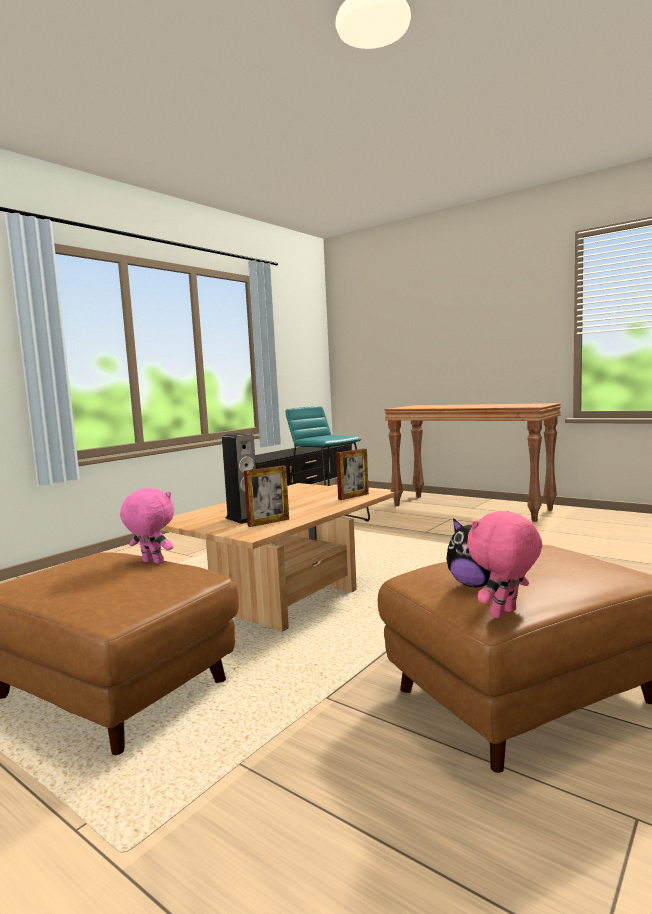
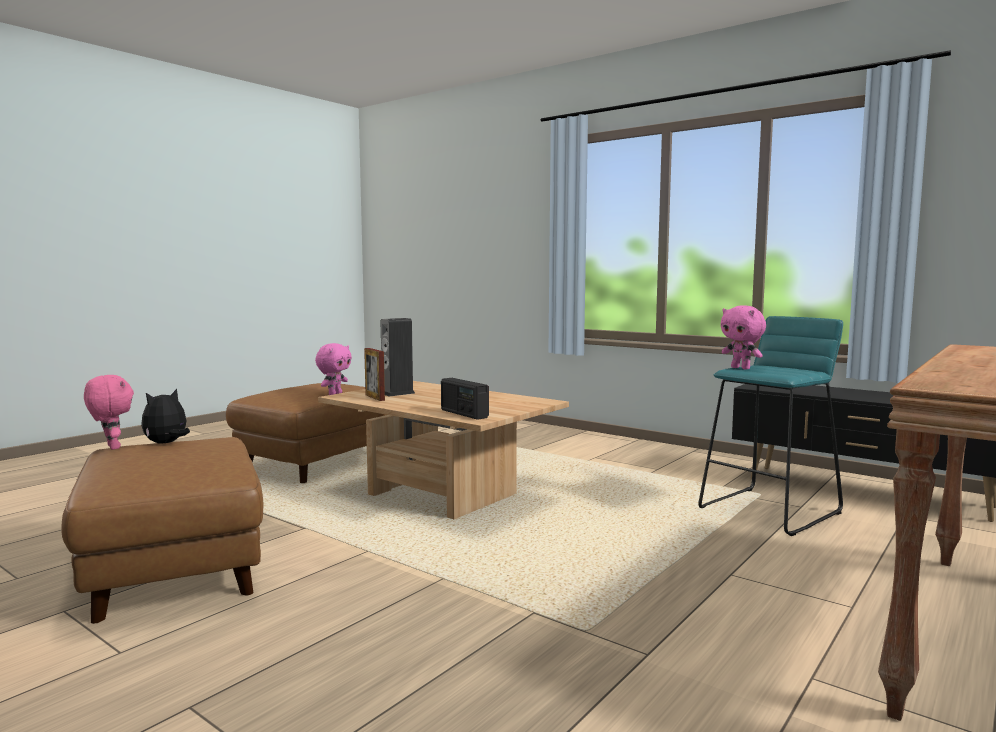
camera: 90 degrees right, 0 degrees up
picture frame [336,449,369,500] -> radio [441,378,489,420]
none -> pink plush toy [721,305,766,370]

